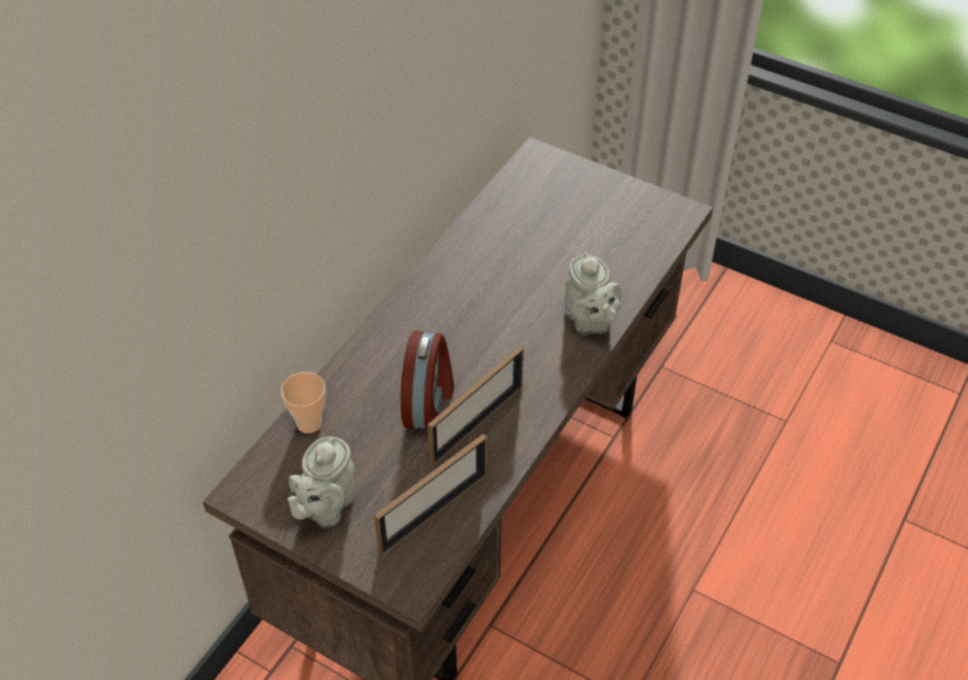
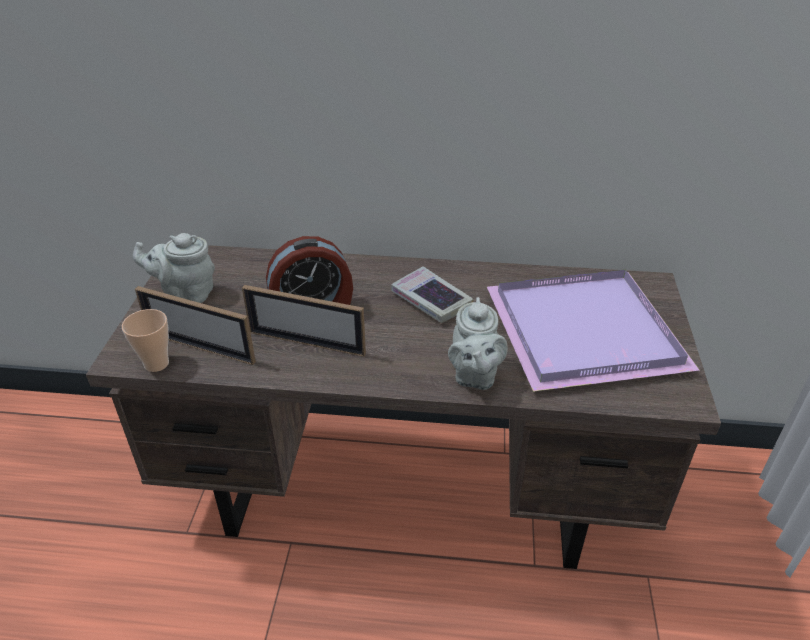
camera: 65 degrees right, 10 degrees down
cup [281,372,326,433] -> cup moved to [122,309,169,372]
grey teapot [565,252,622,335] -> grey teapot turned 45 degrees counterclockwise [448,297,508,390]
none -> book [391,266,473,323]
none -> purple tray [487,270,700,392]

